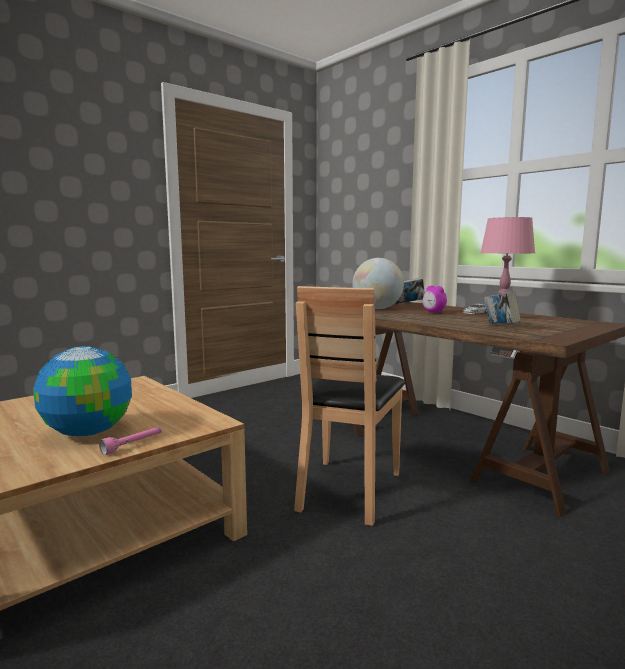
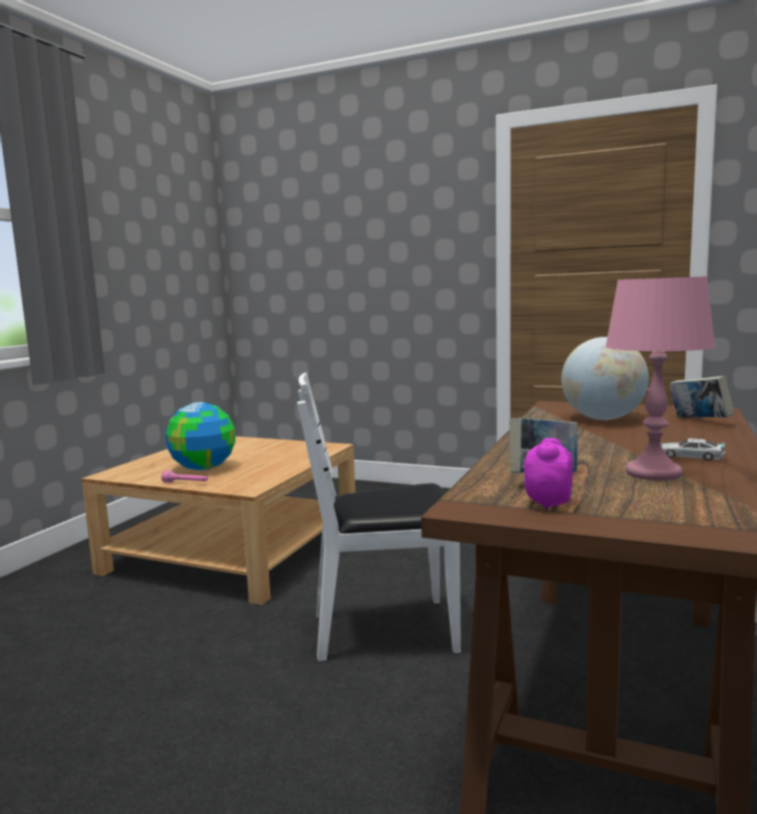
camera: 65 degrees right, 0 degrees up
brown chair [294,286,405,526] -> white chair [297,372,461,661]
alarm clock [423,286,447,313] -> alarm clock moved to [524,438,573,510]

